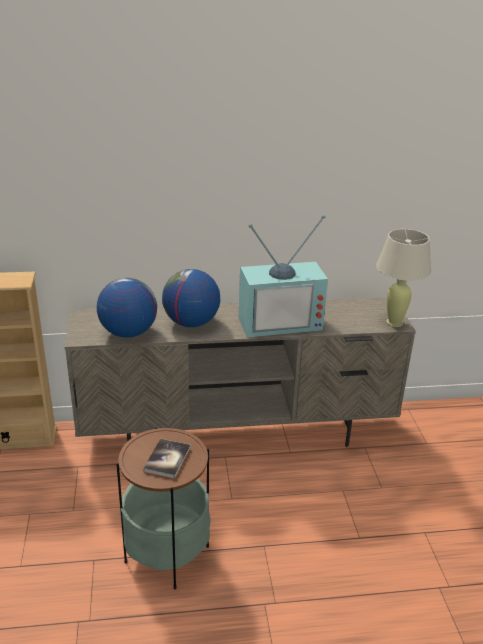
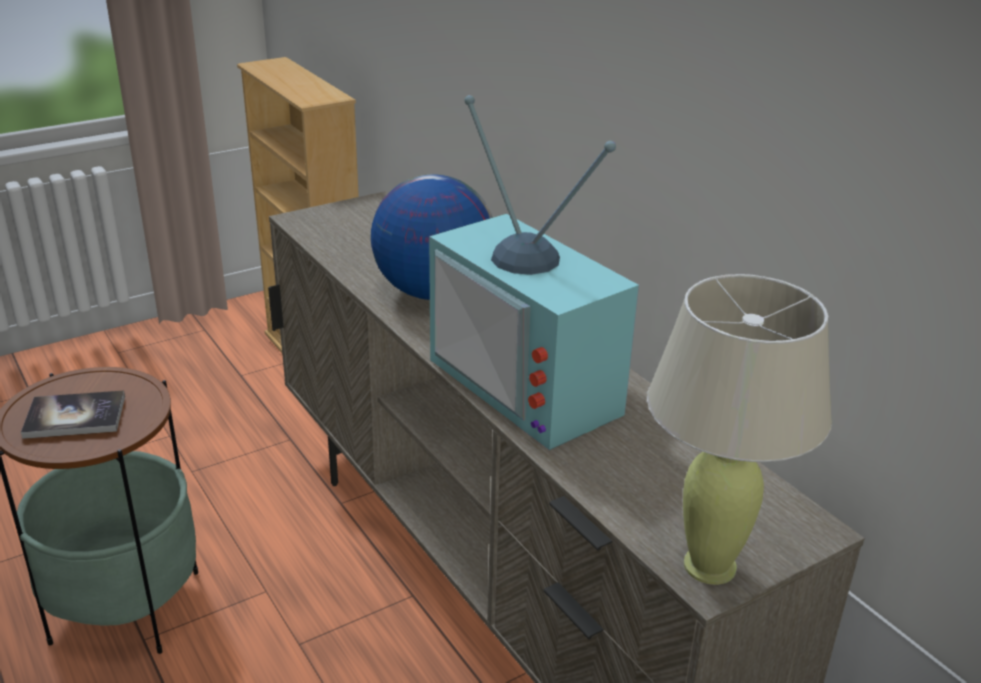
camera: 65 degrees right, 0 degrees up
globe [96,278,157,338] -> none

